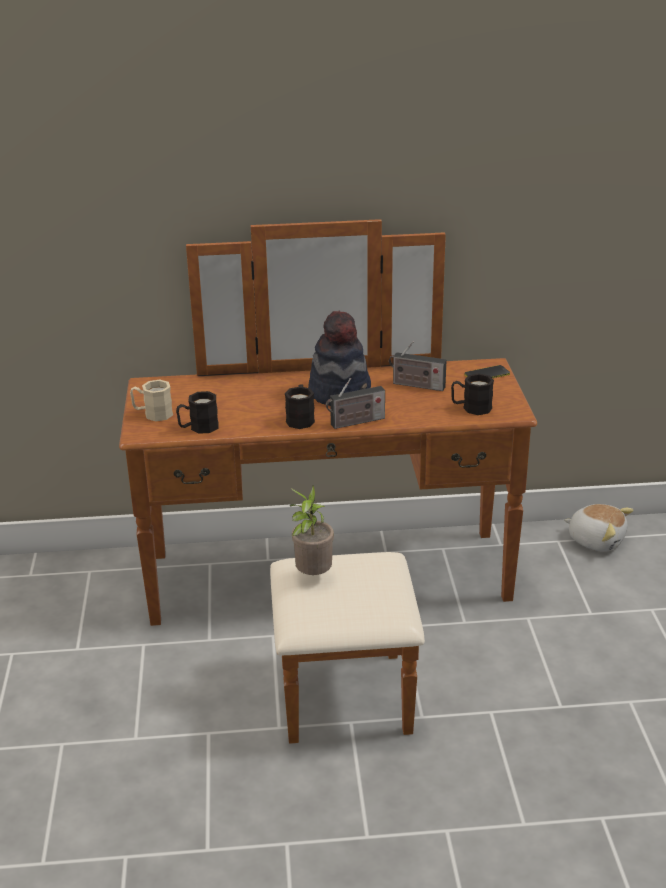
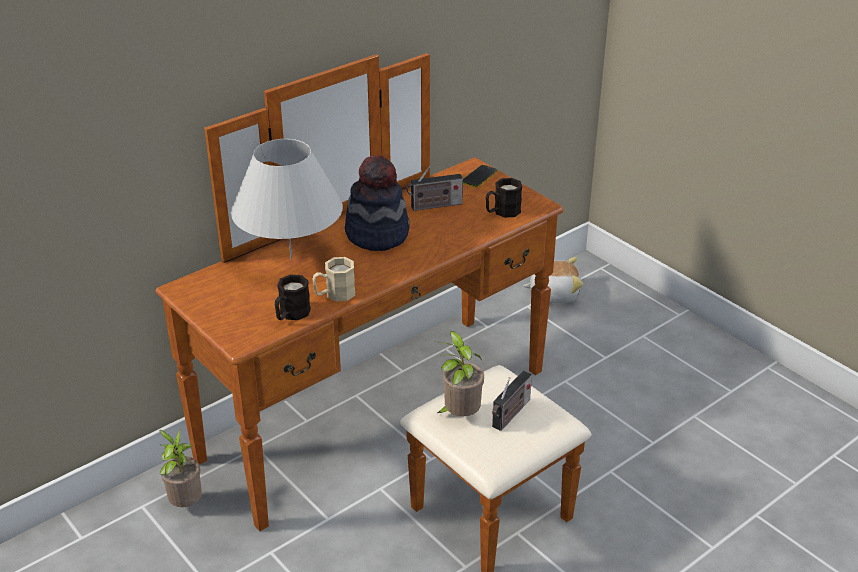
camera: 35 degrees left, 5 degrees up
beige mug [130,380,173,421] -> beige mug moved to [312,257,355,301]
black mug [285,384,315,429] -> none
radio [326,378,385,429] -> radio moved to [492,371,532,431]
none -> potted plant [159,430,202,507]
none -> white table lamp [231,139,343,260]

